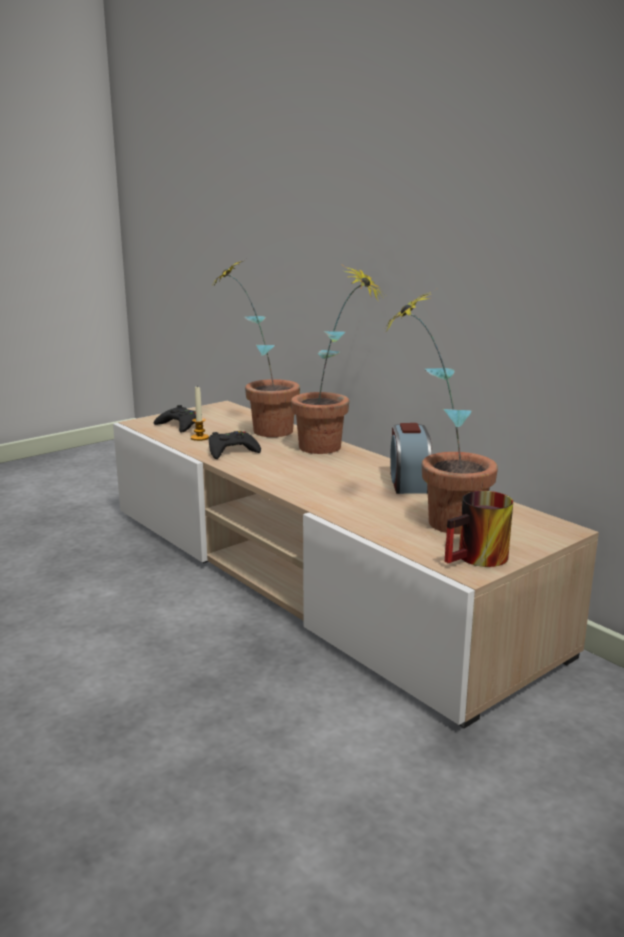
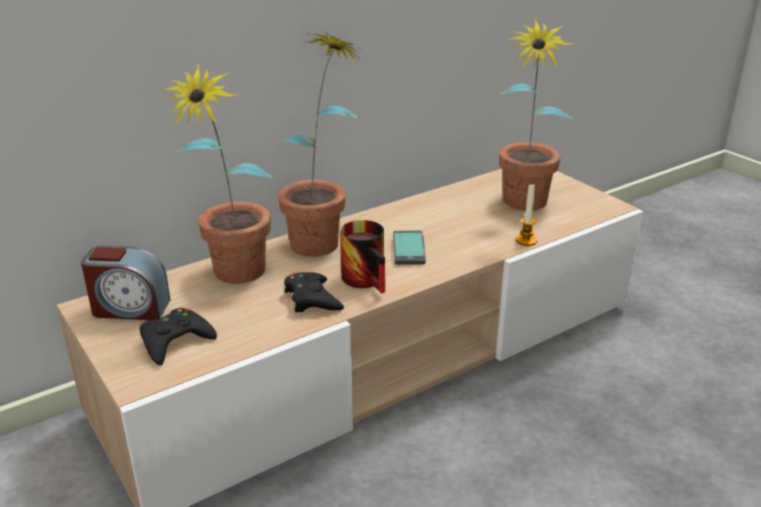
camera: 85 degrees left, 10 degrees up
candle [191,385,209,441] -> candle moved to [516,184,537,246]
alarm clock [390,423,432,494] -> alarm clock moved to [81,246,170,320]
mug [445,491,513,567] -> mug moved to [340,220,385,294]
none -> phone [393,231,426,265]

